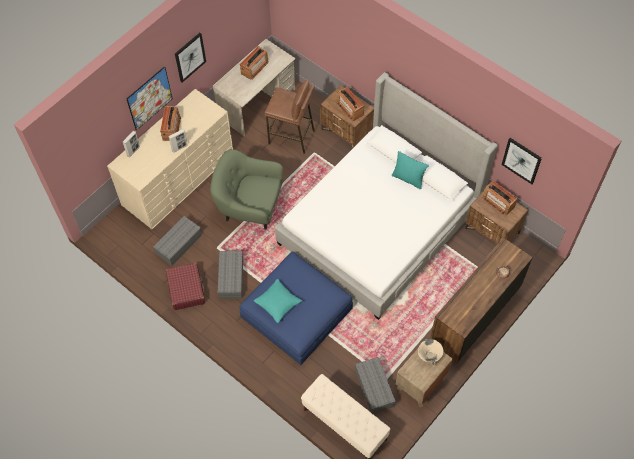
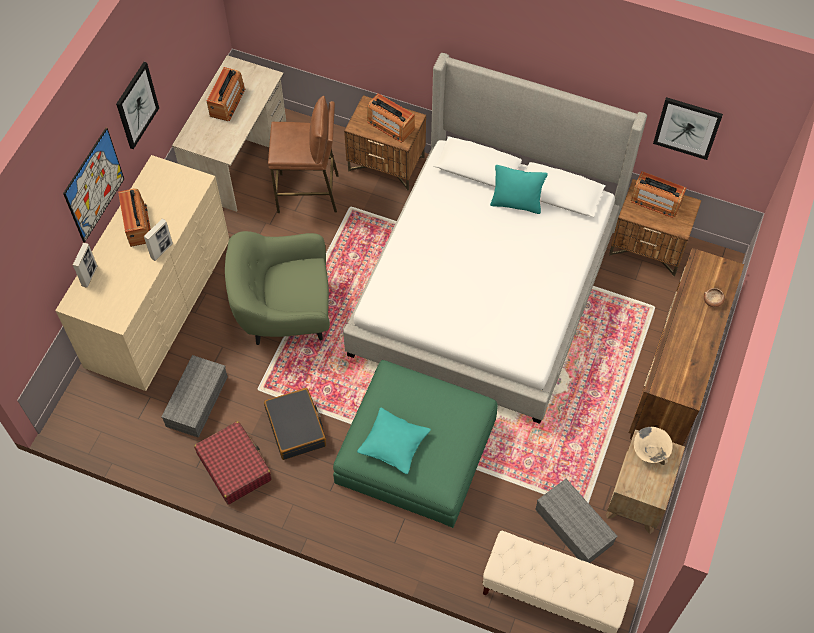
camera: 20 degrees left, 0 degrees up
grey storage box [217,251,243,299] -> black suitcase [264,388,326,460]
blue ottoman [240,251,353,365] -> green ottoman [333,360,498,528]

